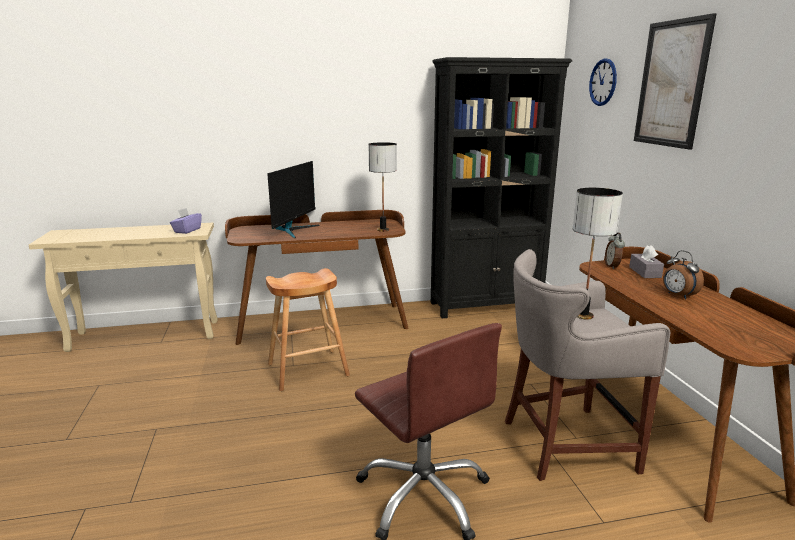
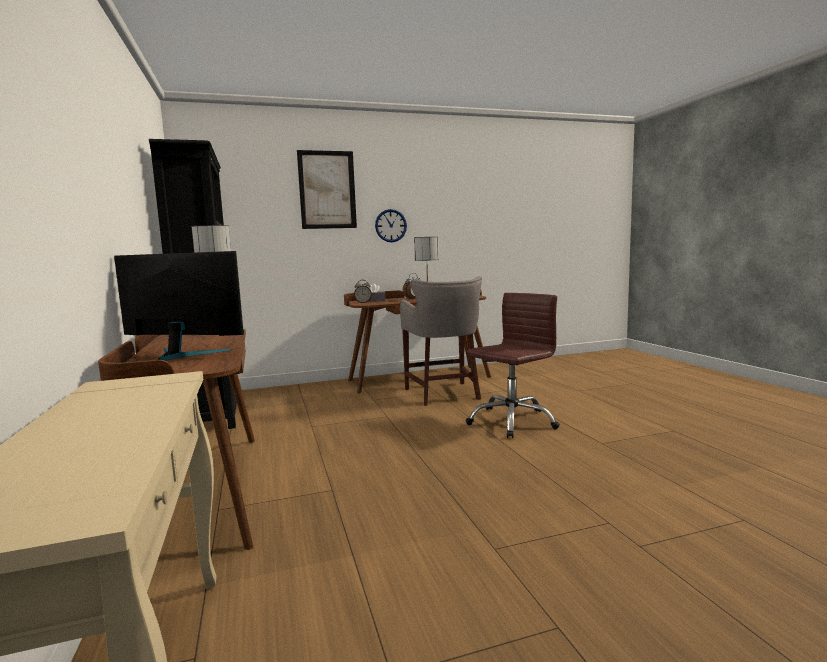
camera: 95 degrees left, 10 degrees down
purple tissue box [170,208,202,234] -> none
brown stool [266,268,350,391] -> none
wall clock [589,58,617,106] -> wall clock moved to [375,209,407,242]

